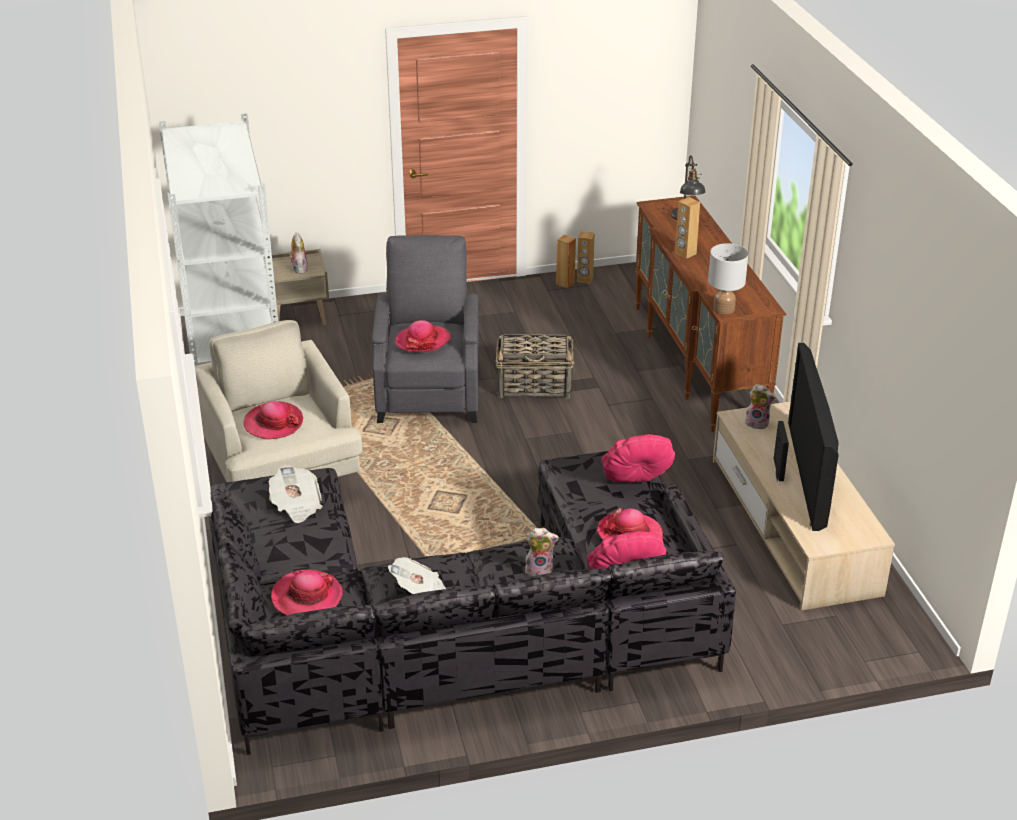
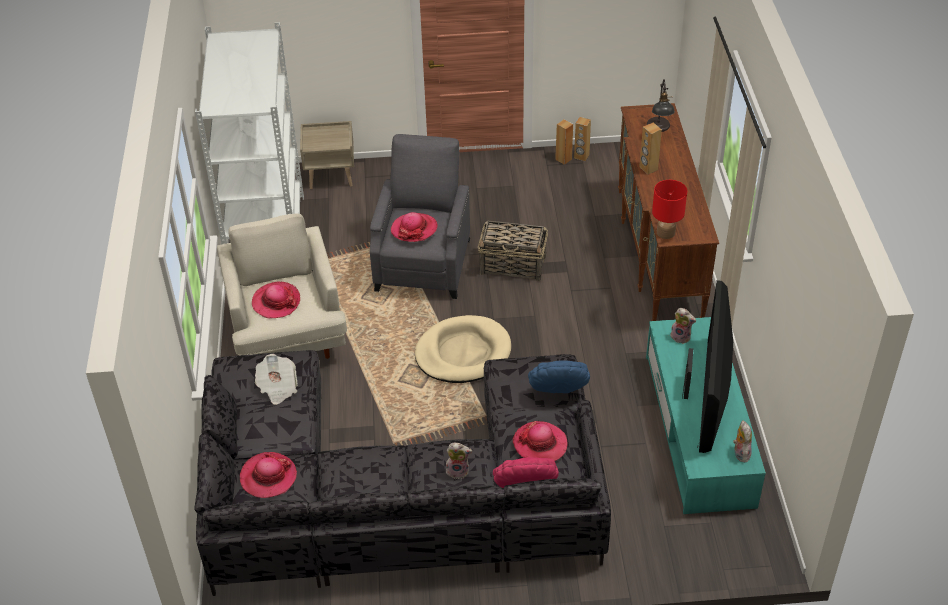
camera: 10 degrees right, 10 degrees up
plush toy [288,232,308,274] -> plush toy moved to [733,421,752,462]
newspaper [388,557,446,594] -> none
pink pillow [601,434,675,483] -> blue pillow [528,361,590,393]
grey table lamp [708,243,749,314] -> red table lamp [652,180,687,239]
beige tv stand [713,401,895,611] -> turquoise tv stand [646,317,766,514]
none -> beige dog bed [415,315,511,383]

